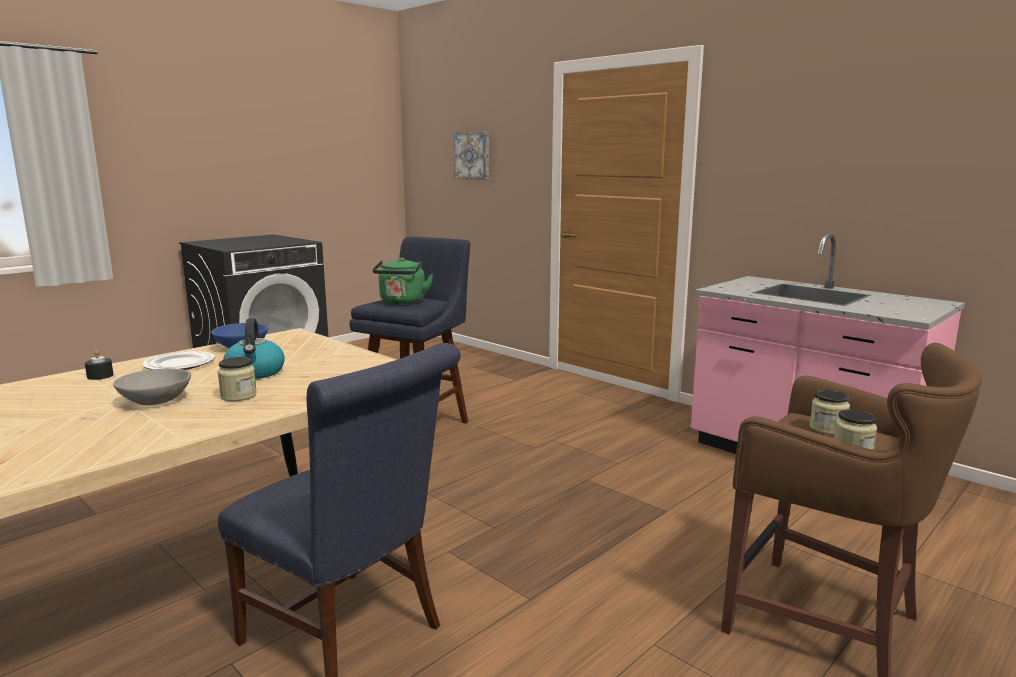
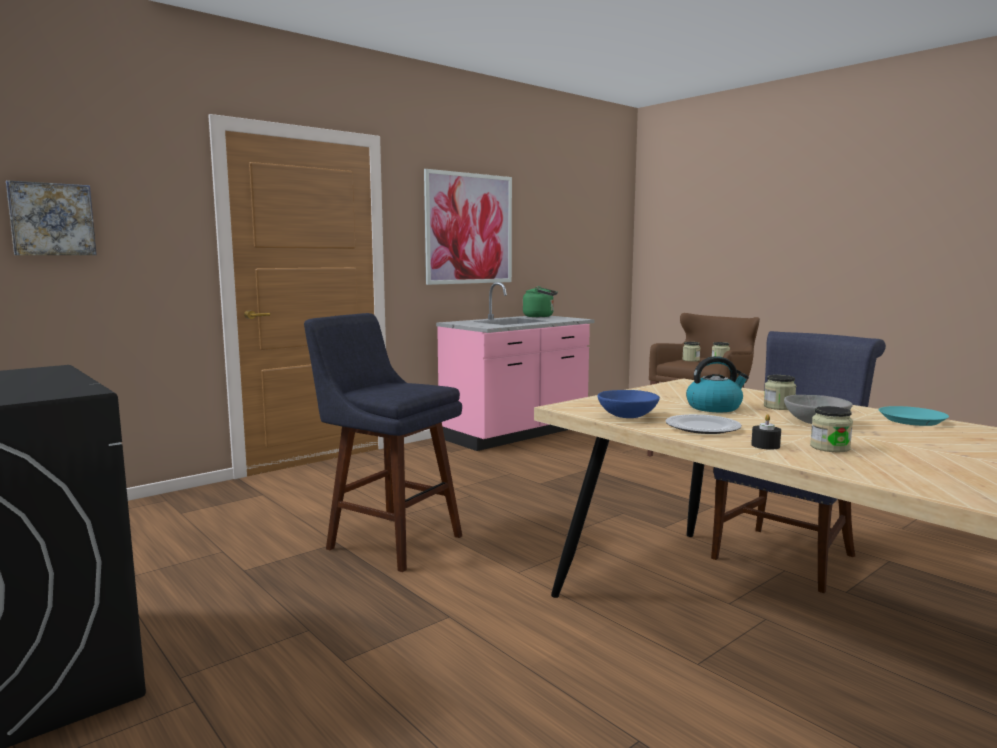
camera: 85 degrees left, 5 degrees down
green kettle [373,257,434,304] -> green kettle moved to [523,286,558,317]
none -> picture [424,169,512,285]
none -> jar [810,406,853,452]
none -> turquoise plate [879,406,949,426]

